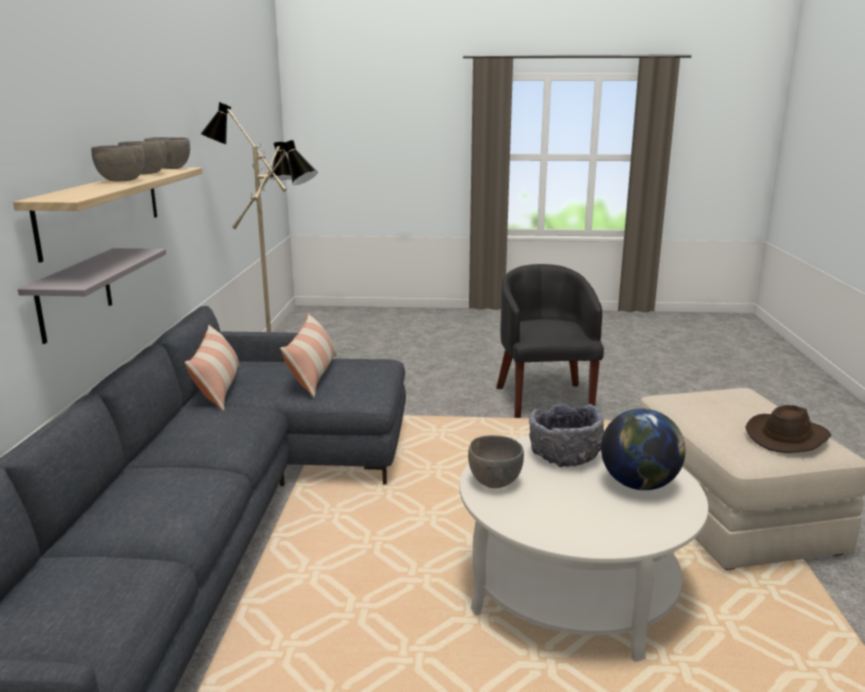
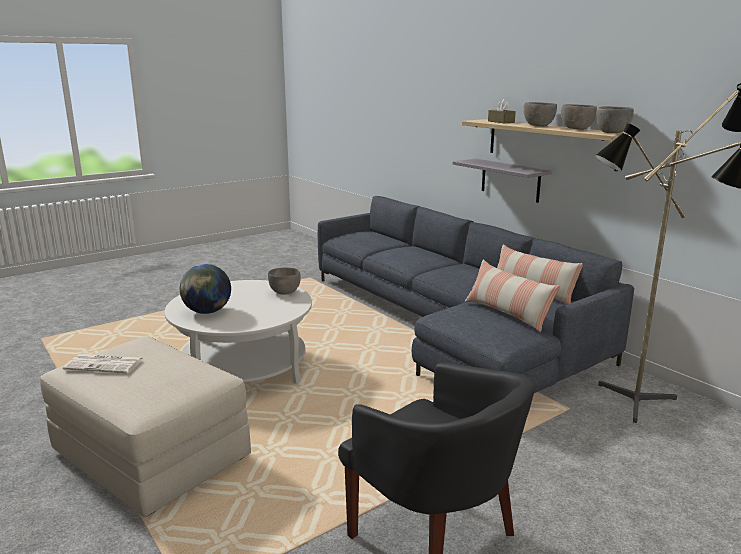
camera: 140 degrees right, 0 degrees up
grey bowl [529,404,605,467] -> none
brown hat [745,405,831,453] -> newspaper [63,354,143,374]
none -> brown tissue box [488,99,516,123]

